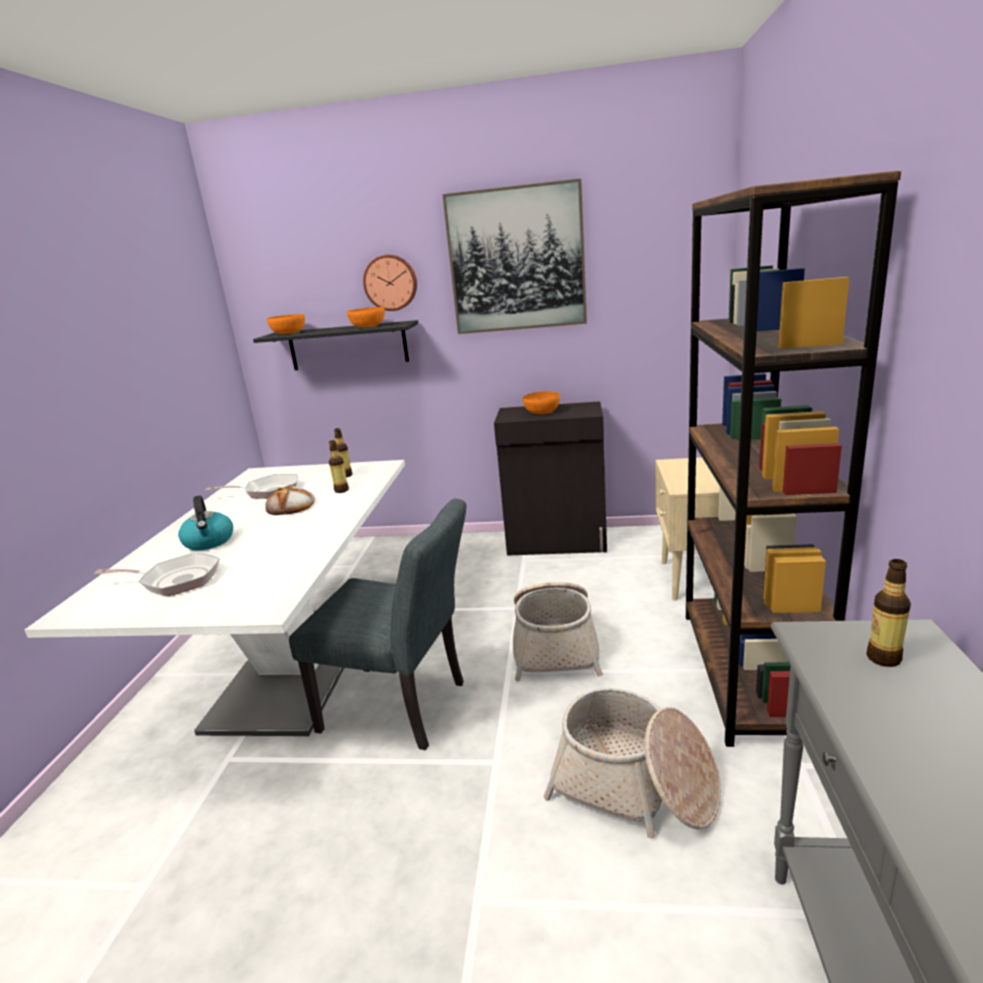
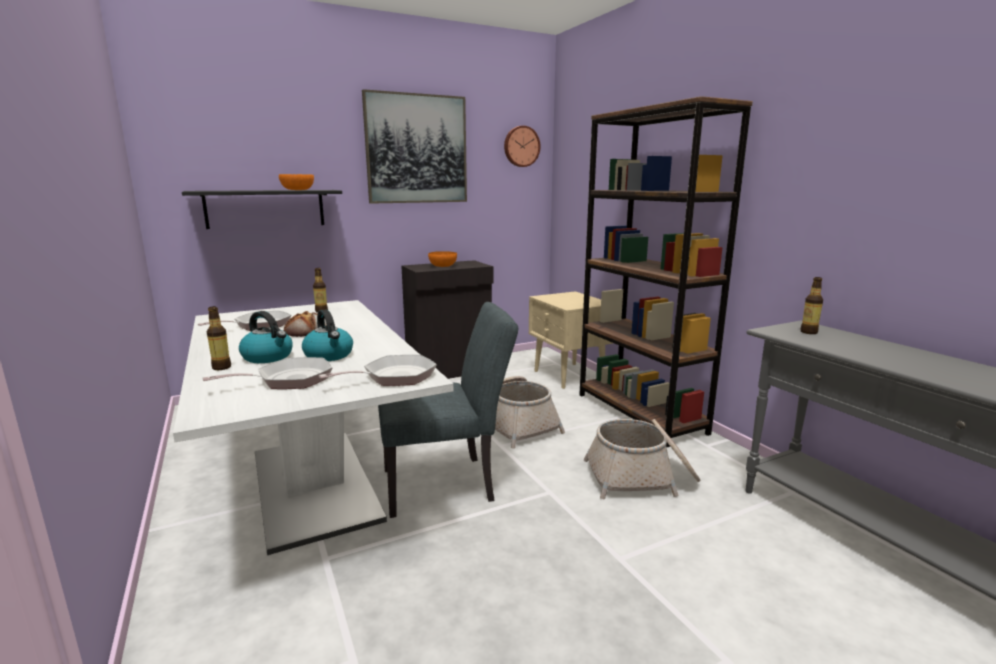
camera: 35 degrees left, 5 degrees down
orange bowl [267,314,305,334] -> none
bottle [329,440,349,493] -> bottle moved to [207,306,231,370]
wall clock [363,255,417,311] -> wall clock moved to [504,126,541,167]
none -> kettle [302,309,353,361]
none -> frying pan [318,355,437,386]

